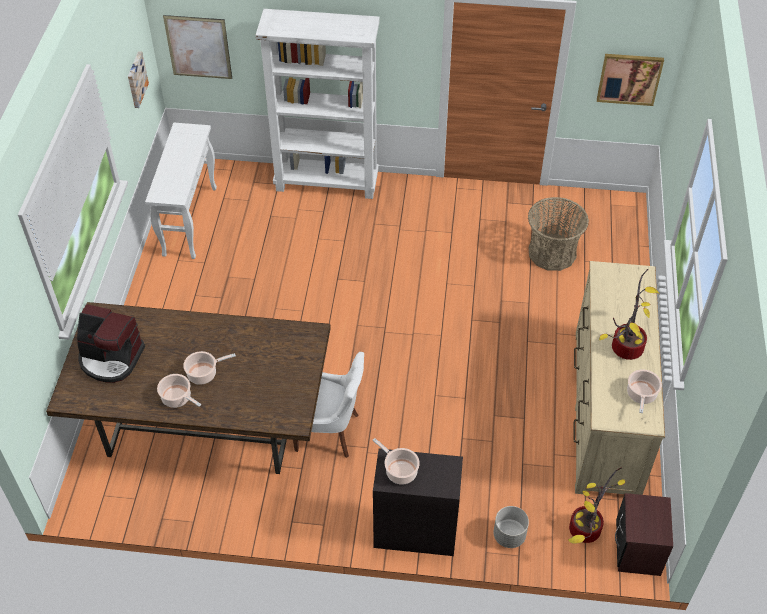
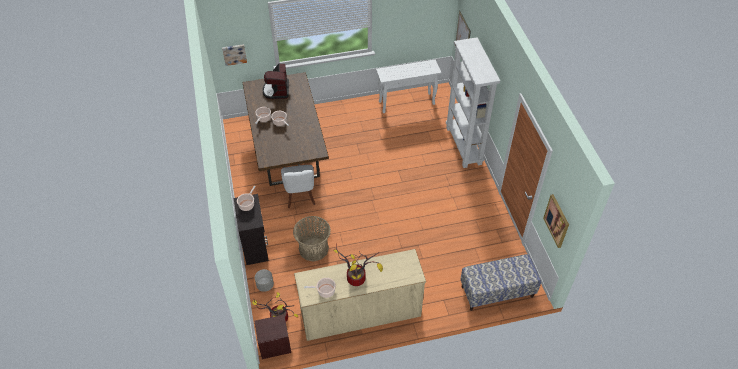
camera: 70 degrees right, 0 degrees up
picture [128,51,149,108] -> picture moved to [222,44,247,66]
basket [528,197,589,271] -> basket moved to [293,216,331,261]
none -> bench [460,254,541,311]

